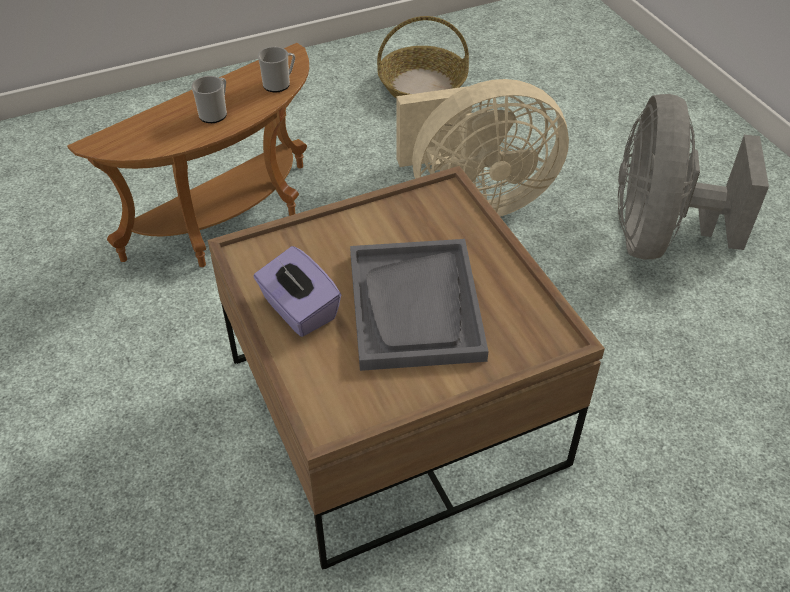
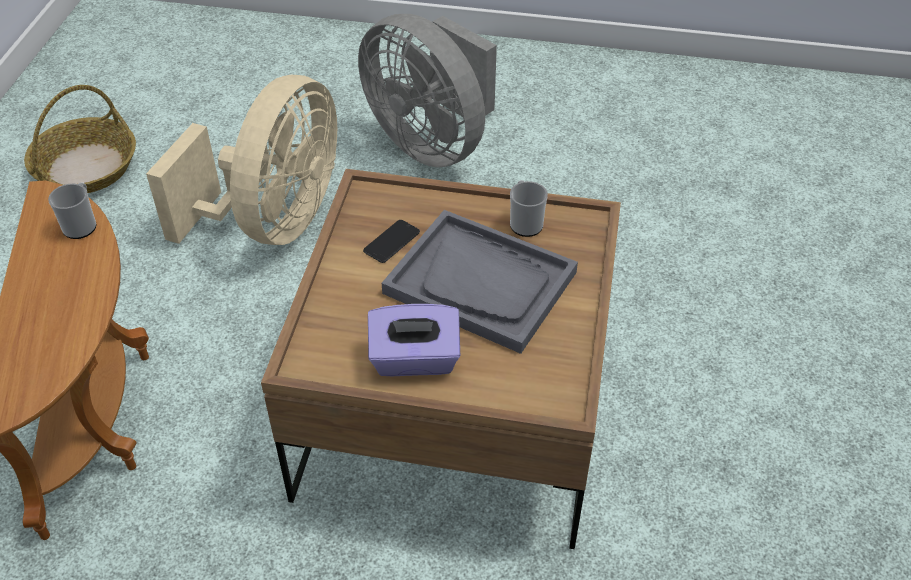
camera: 55 degrees left, 0 degrees up
mug [192,76,227,123] -> mug moved to [510,180,548,237]
none -> phone [363,220,420,263]

